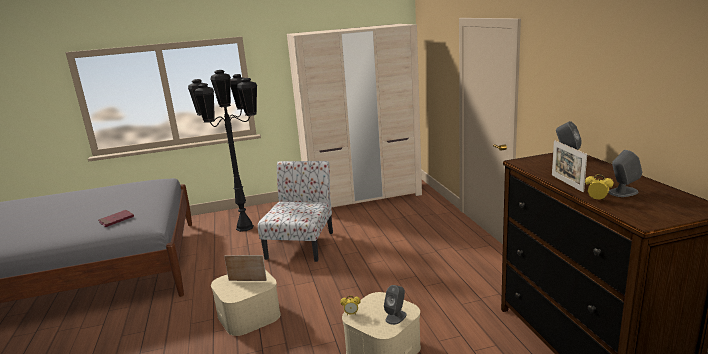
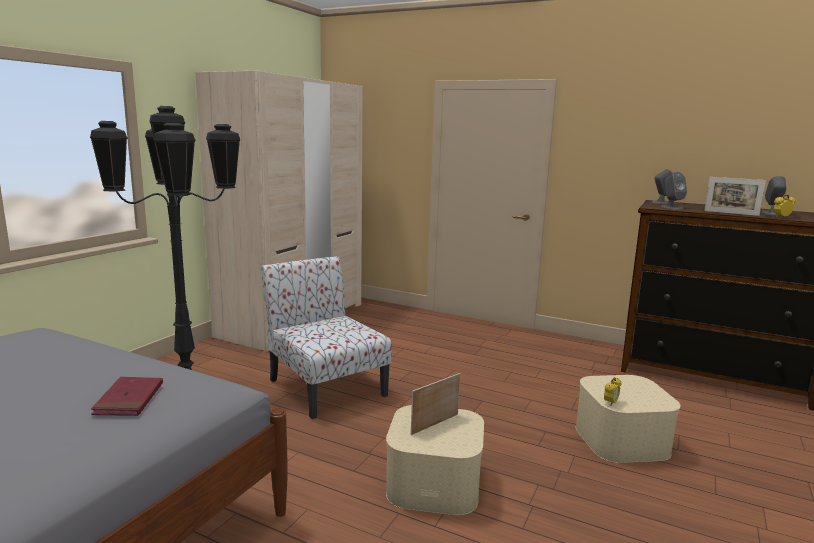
camera: 50 degrees left, 5 degrees down
grey speaker [384,285,407,325] -> grey speaker moved to [661,172,687,210]

